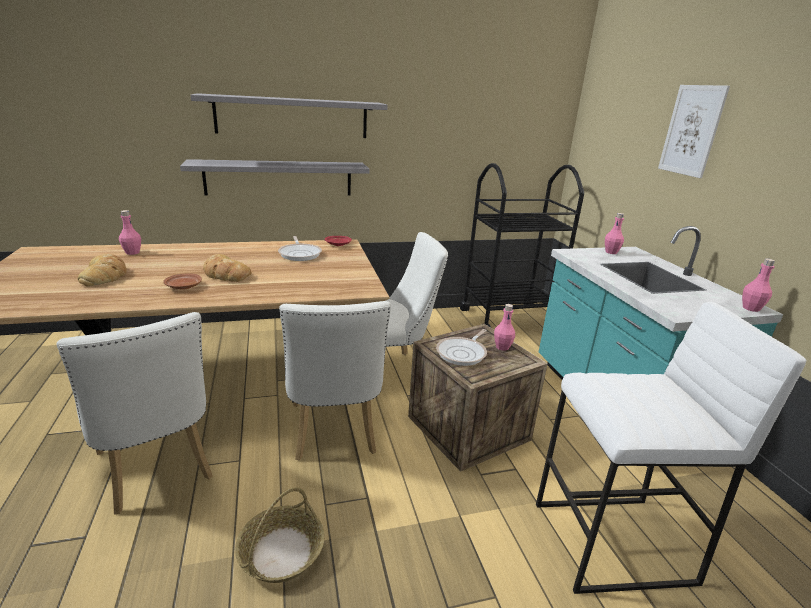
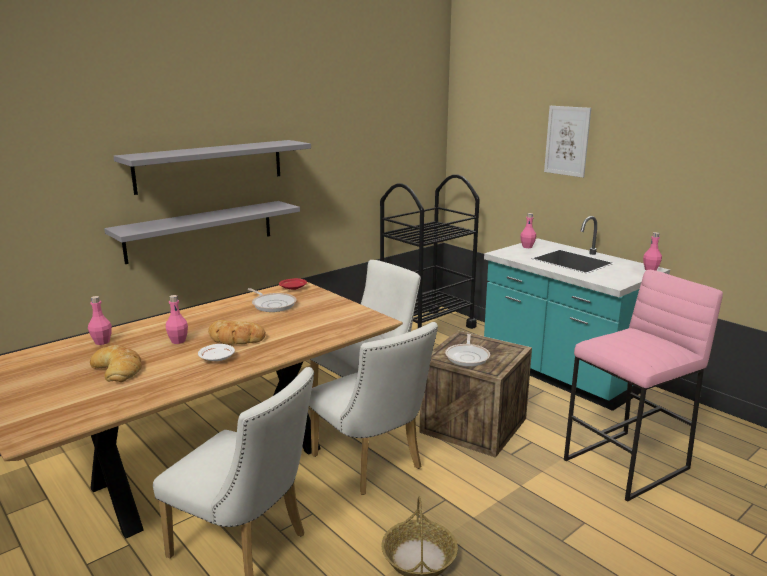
camera: 25 degrees left, 5 degrees down
brown plate [163,273,202,290] -> white plate [198,344,235,361]
pink bottle [494,304,515,351] -> pink bottle moved to [166,295,188,344]
white stool [536,302,806,594] -> pink stool [564,270,723,502]

